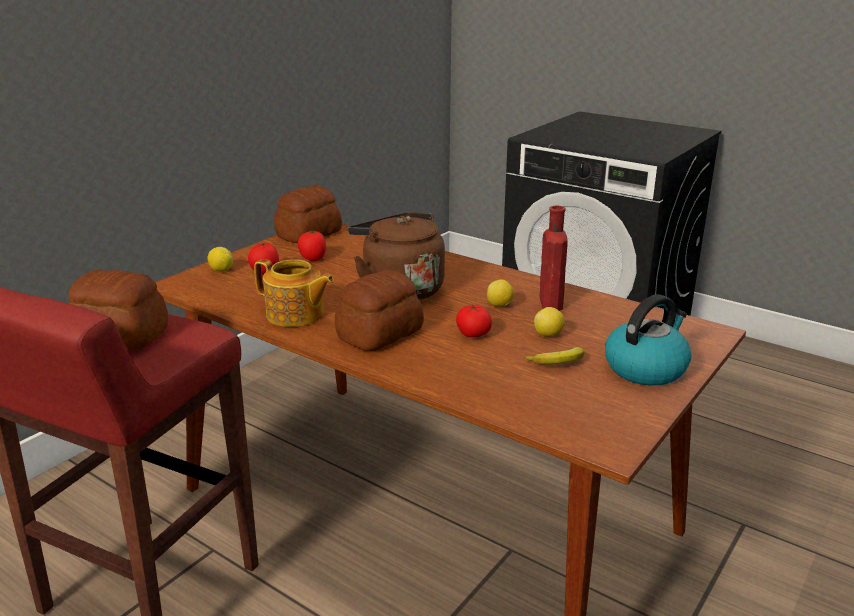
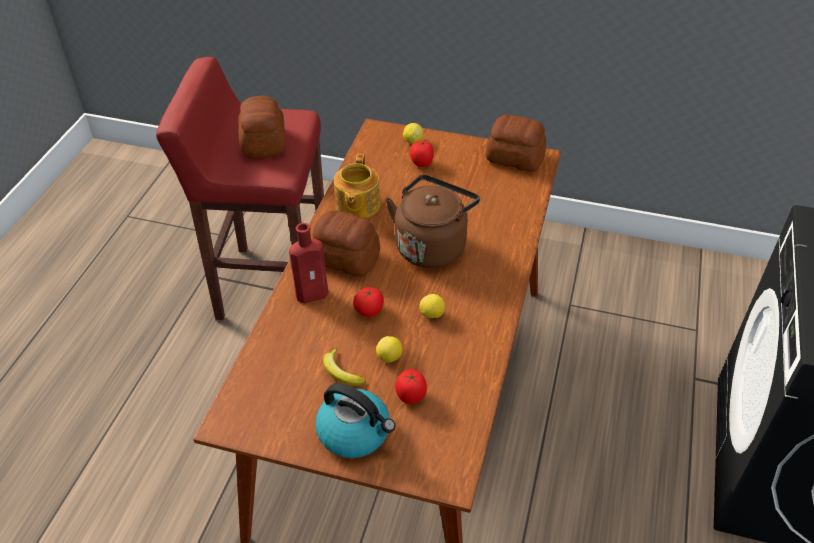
camera: 70 degrees right, 20 degrees up
tomato [298,231,326,261] -> tomato moved to [395,369,427,404]
red bottle [540,206,568,311] -> red bottle moved to [289,223,328,303]

